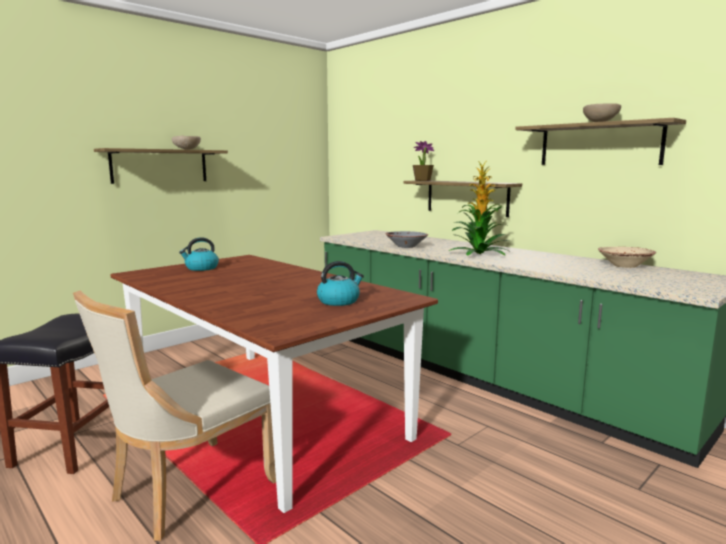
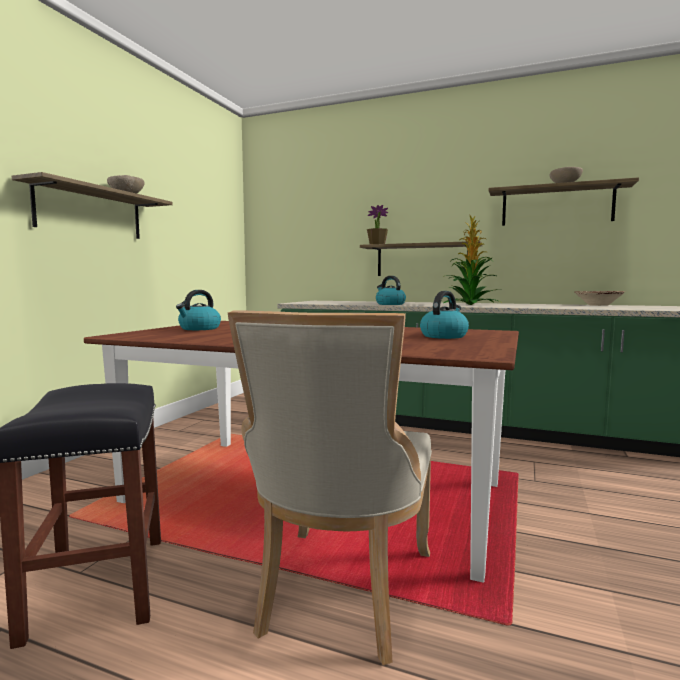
camera: 25 degrees left, 5 degrees down
grey bowl [386,231,428,248] -> kettle [376,276,406,305]

